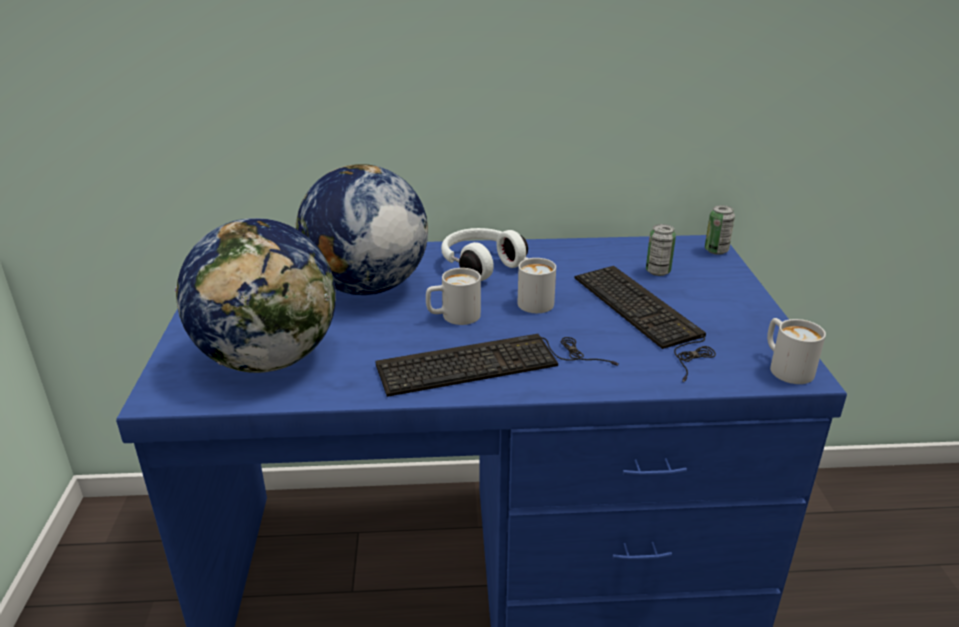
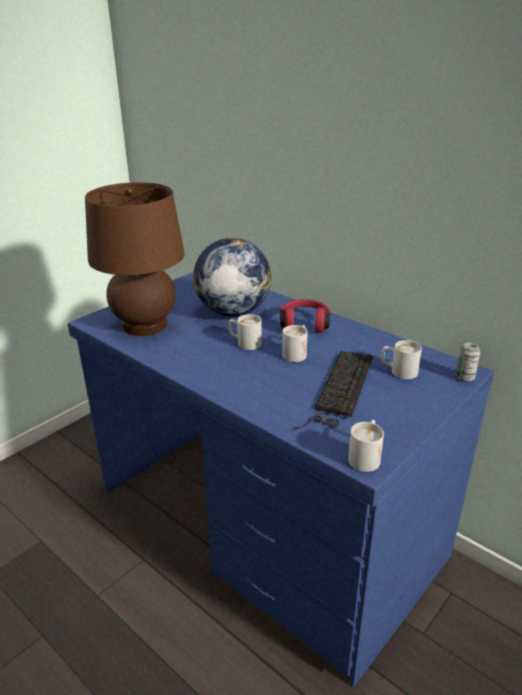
camera: 45 degrees right, 0 degrees up
globe [175,218,336,373] -> brown table lamp [85,182,185,336]
keyboard [375,334,619,397] -> none
white headphones [441,228,528,281] -> red headphones [280,299,331,333]
can [646,224,676,276] -> white mug [381,340,422,379]

